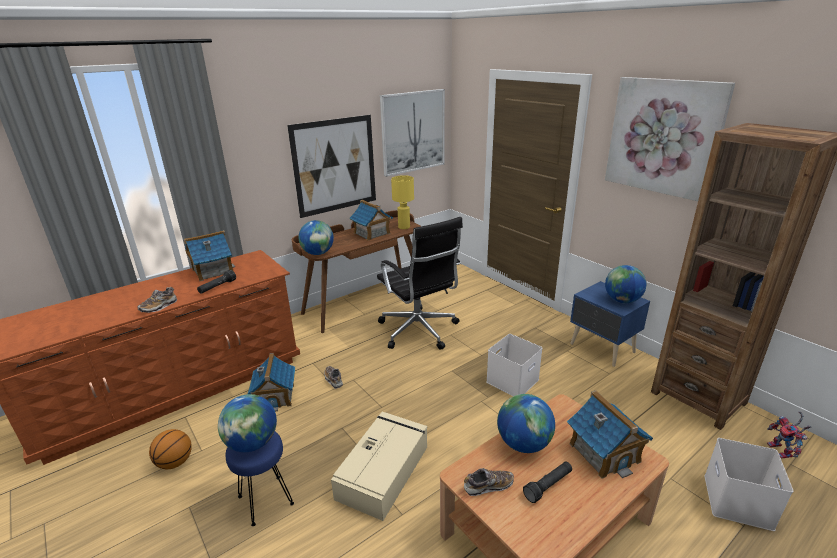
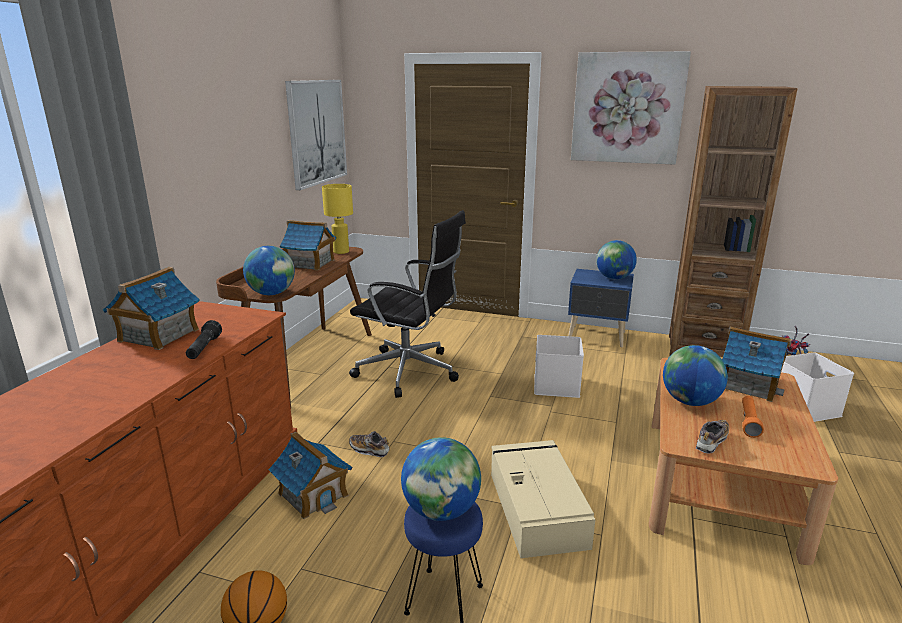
camera: 35 degrees left, 5 degrees down
shoe [137,287,177,313] -> none
picture [287,115,376,218] -> none
black flashlight [523,462,572,503] -> orange flashlight [742,396,764,438]

